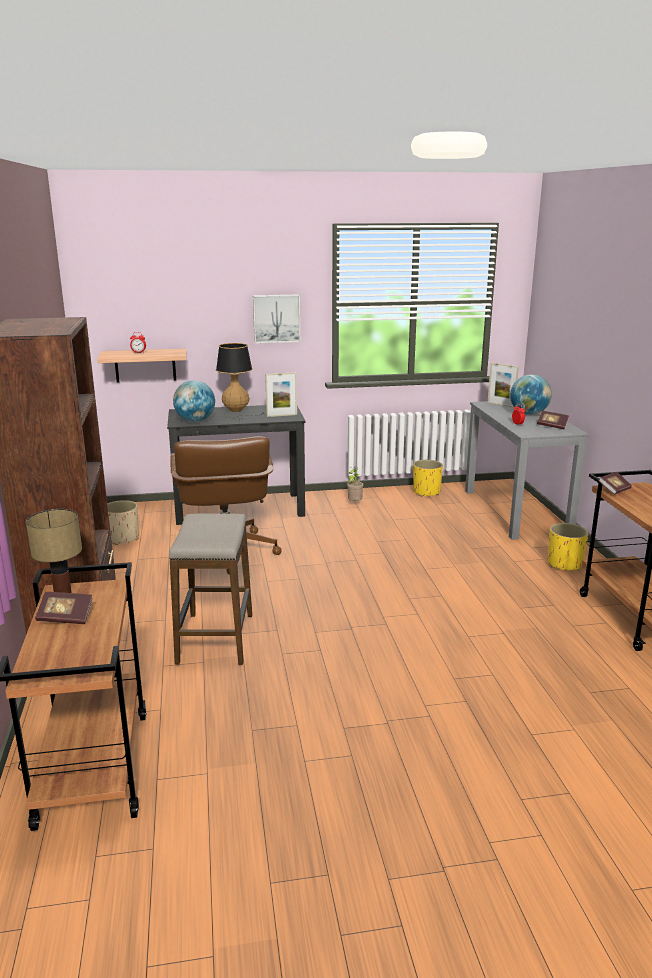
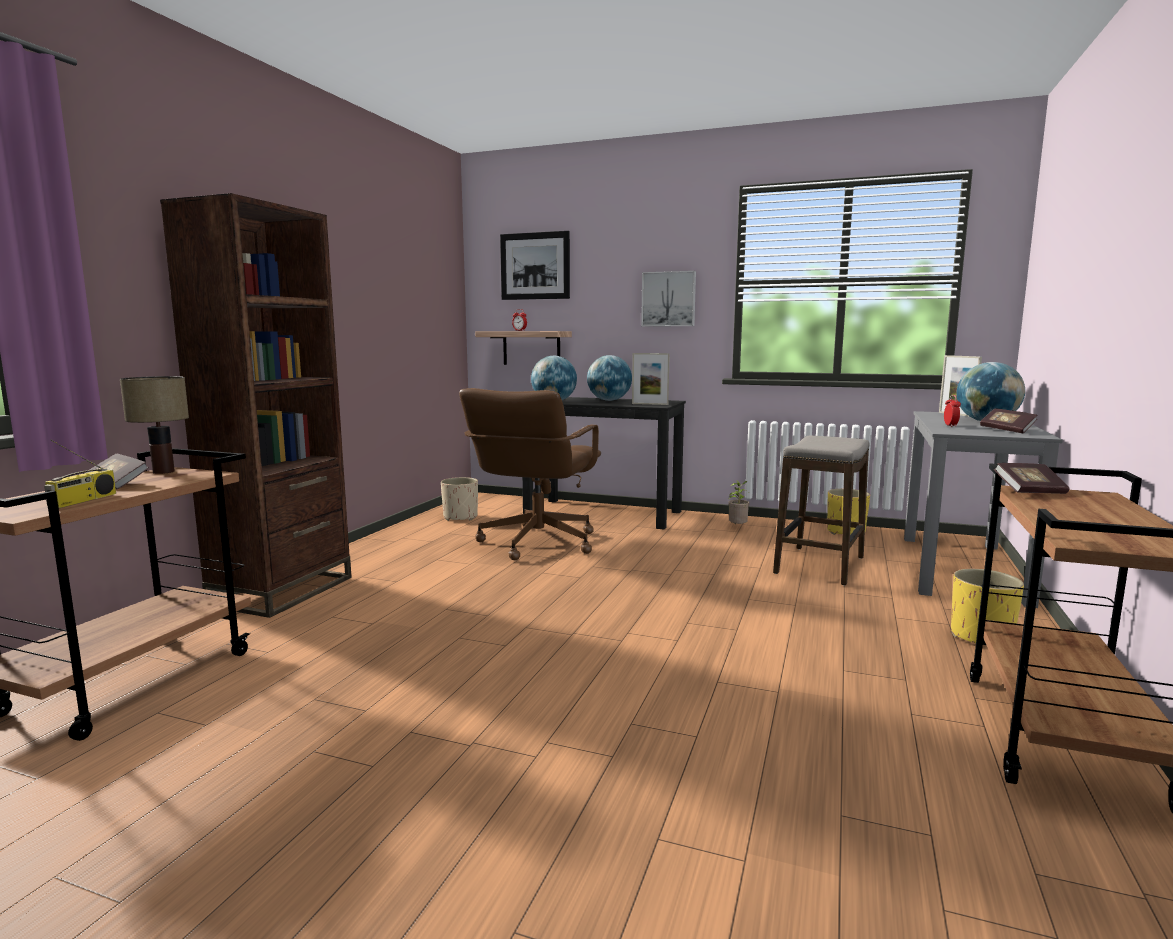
camera: 30 degrees right, 10 degrees down
stool [169,514,252,665] -> stool moved to [773,435,870,586]
table lamp [216,343,265,419] -> globe [587,355,632,401]
none -> radio [44,440,116,508]
none -> picture [500,231,570,300]

